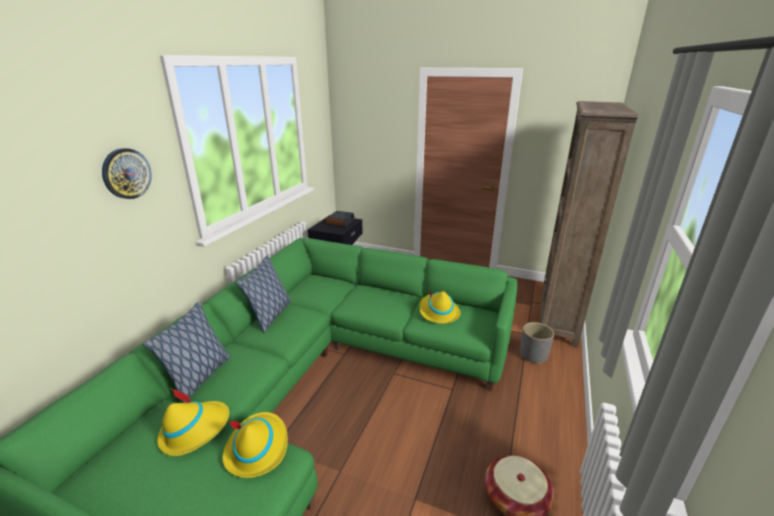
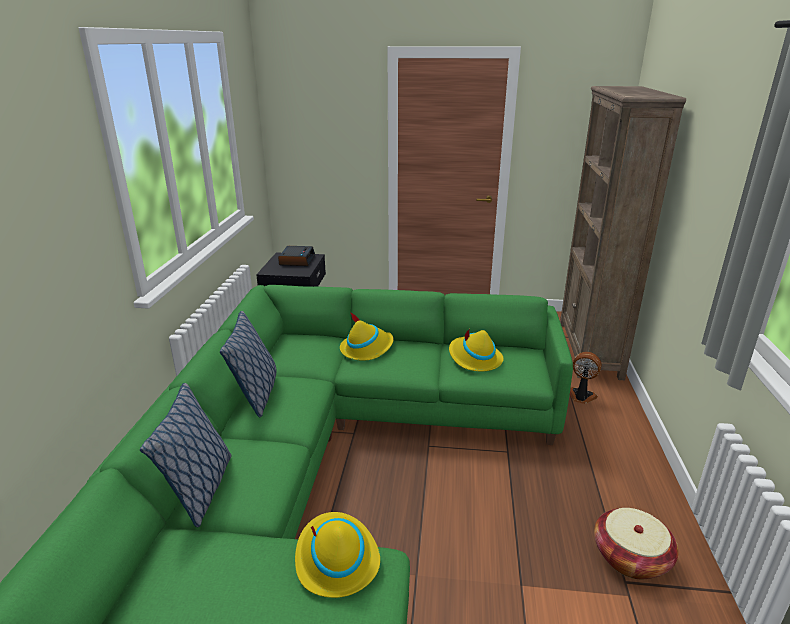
camera: 15 degrees left, 0 degrees up
wall clock [102,148,152,199] -> none
yellow hat [157,388,229,456] -> yellow hat moved to [340,312,393,361]
grey planter [520,322,554,364] -> fan [570,352,602,404]

